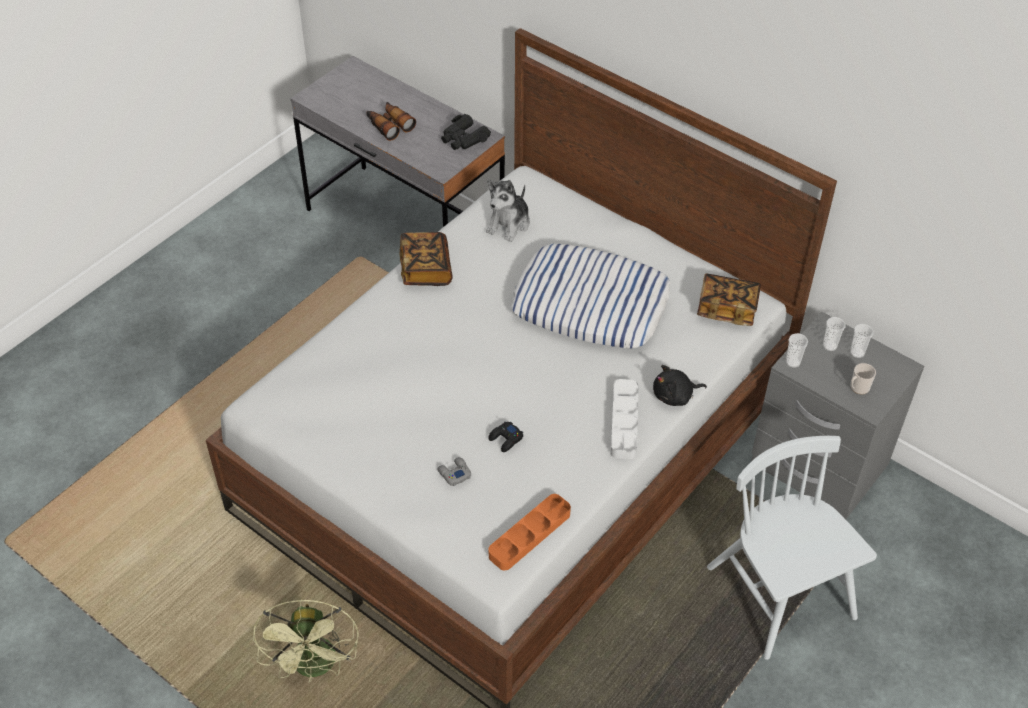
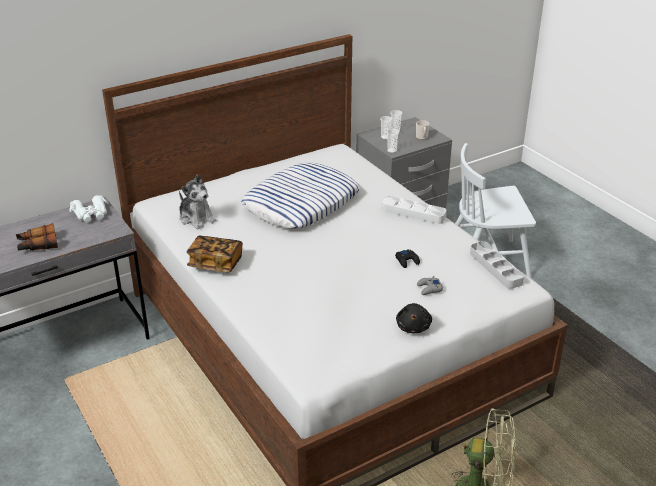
camera: 70 degrees left, 15 degrees down
black binoculars [441,114,491,150] -> white binoculars [70,195,108,222]
orange tray [489,494,571,570] -> grey tray [470,241,524,289]
black plush toy [653,365,707,406] -> black plush toy moved to [396,303,432,333]
book [697,274,761,326] -> none

